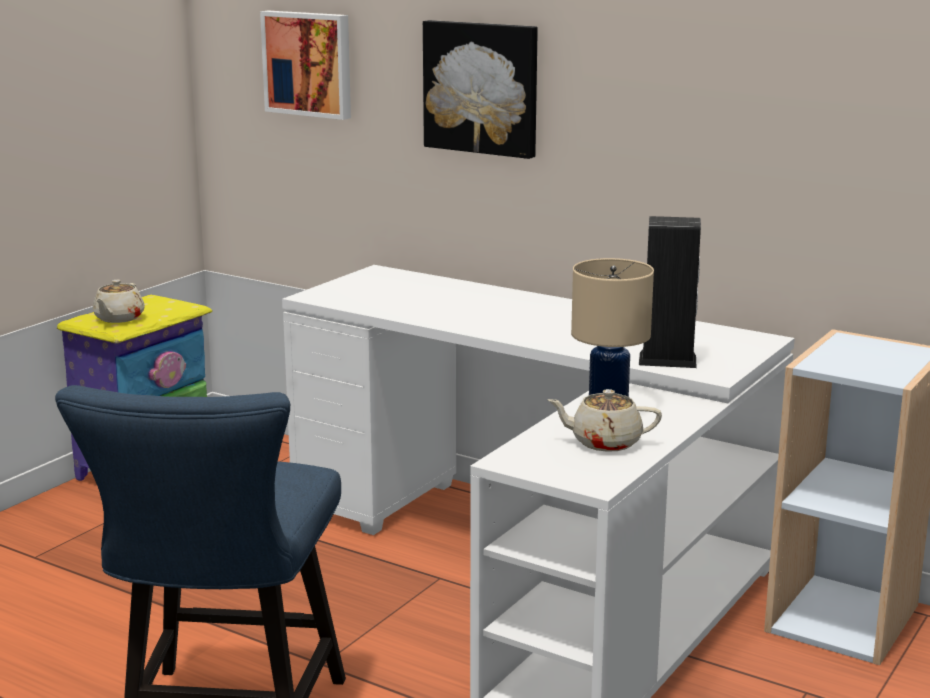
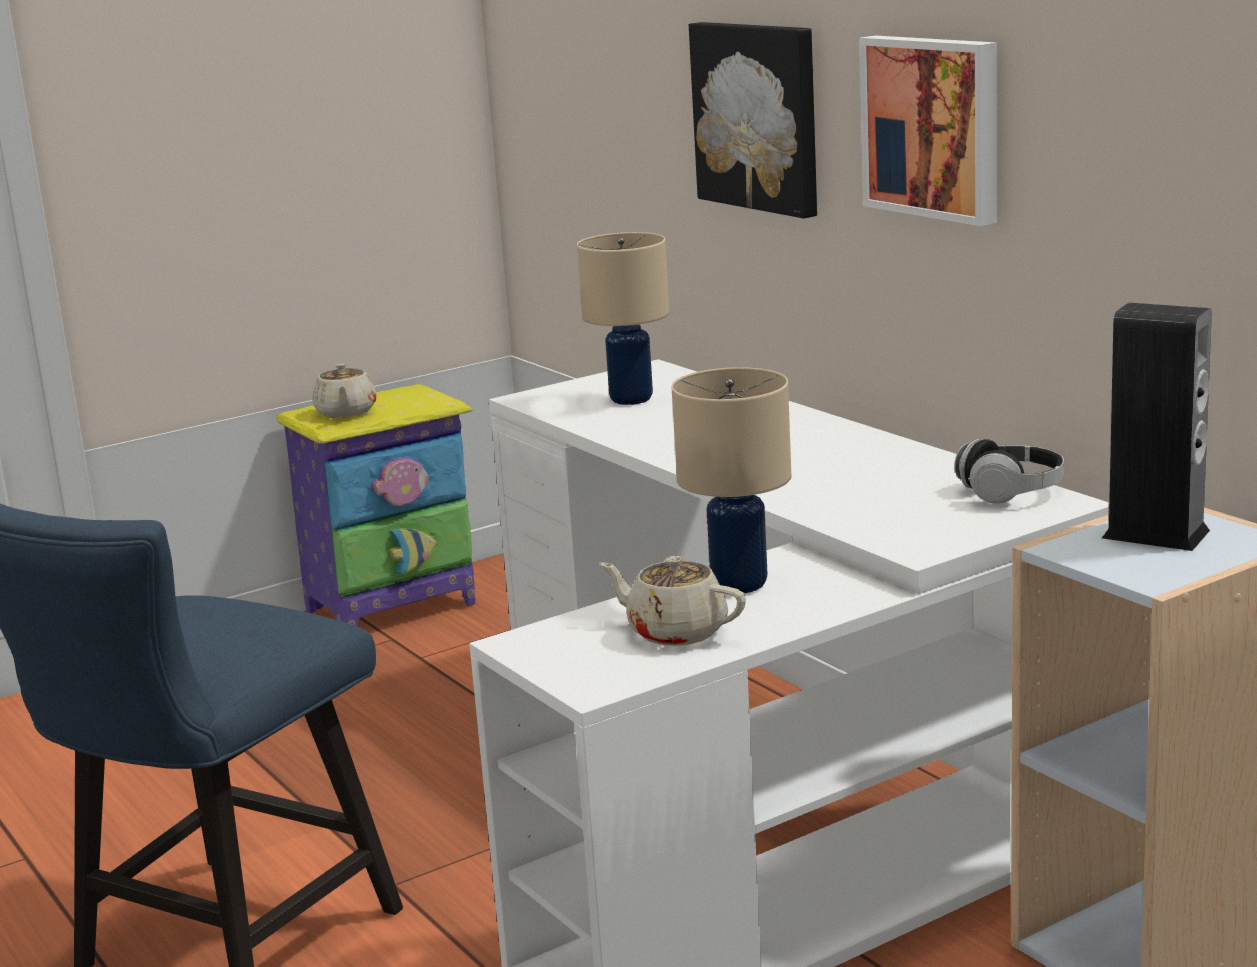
camera: 25 degrees right, 0 degrees up
beige teapot [93,280,145,323] -> beige teapot turned 45 degrees counterclockwise [312,363,377,418]
picture [260,11,351,120] -> picture moved to [859,36,997,226]
speaker [639,216,701,368] -> speaker moved to [1102,303,1212,551]
none -> beige table lamp [577,232,669,405]
none -> headphones [954,439,1064,504]

